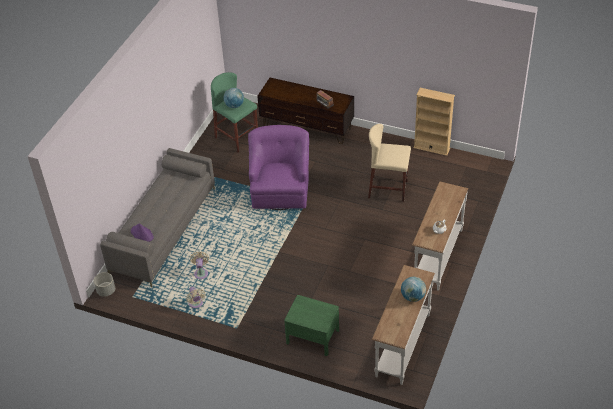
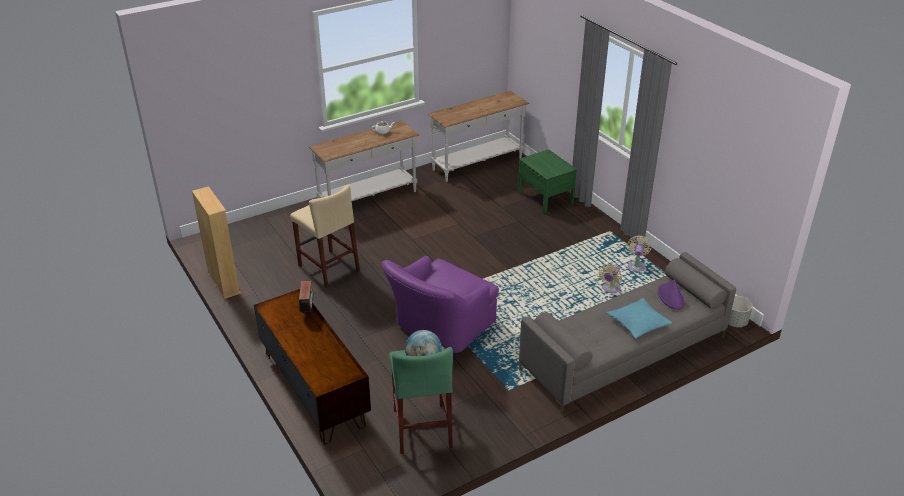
camera: 145 degrees left, 10 degrees down
globe [401,277,426,302] -> none
none -> turquoise pillow [607,298,672,339]

